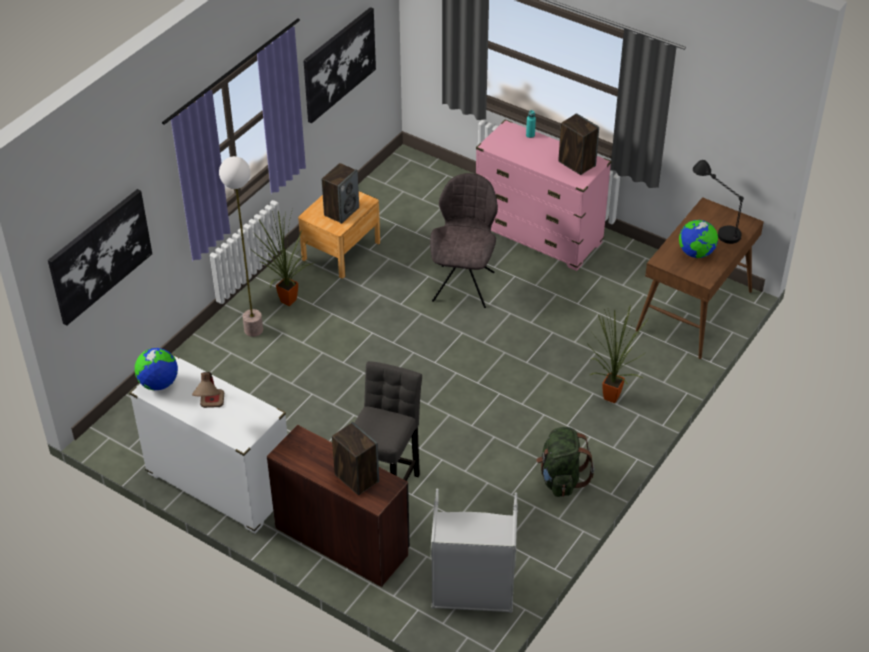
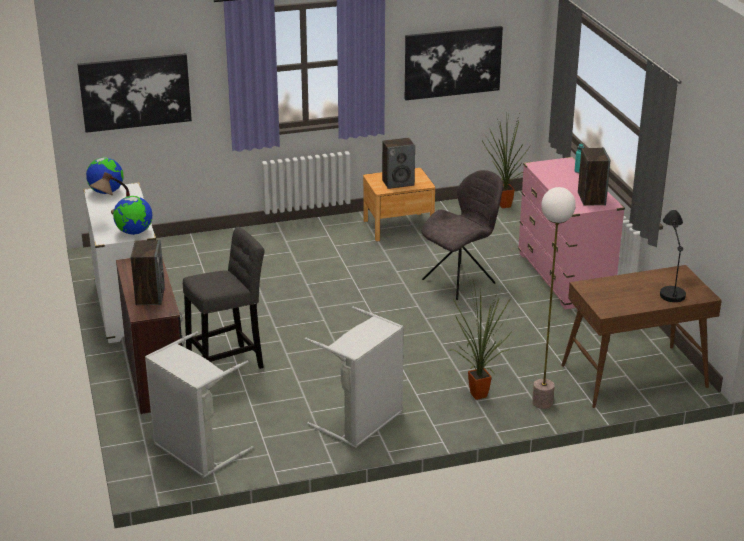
camera: 40 degrees right, 15 degrees down
floor lamp [219,156,263,337] -> floor lamp moved to [532,187,576,409]
potted plant [251,209,314,306] -> potted plant moved to [482,116,531,208]
green backpack [536,427,594,497] -> grey laundry basket [304,306,404,448]
globe [679,220,718,258] -> globe moved to [113,196,152,235]

